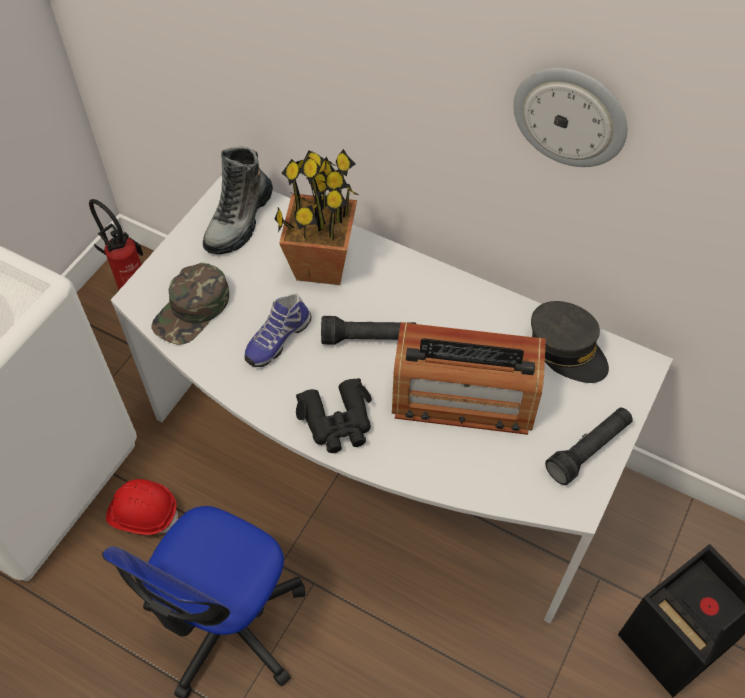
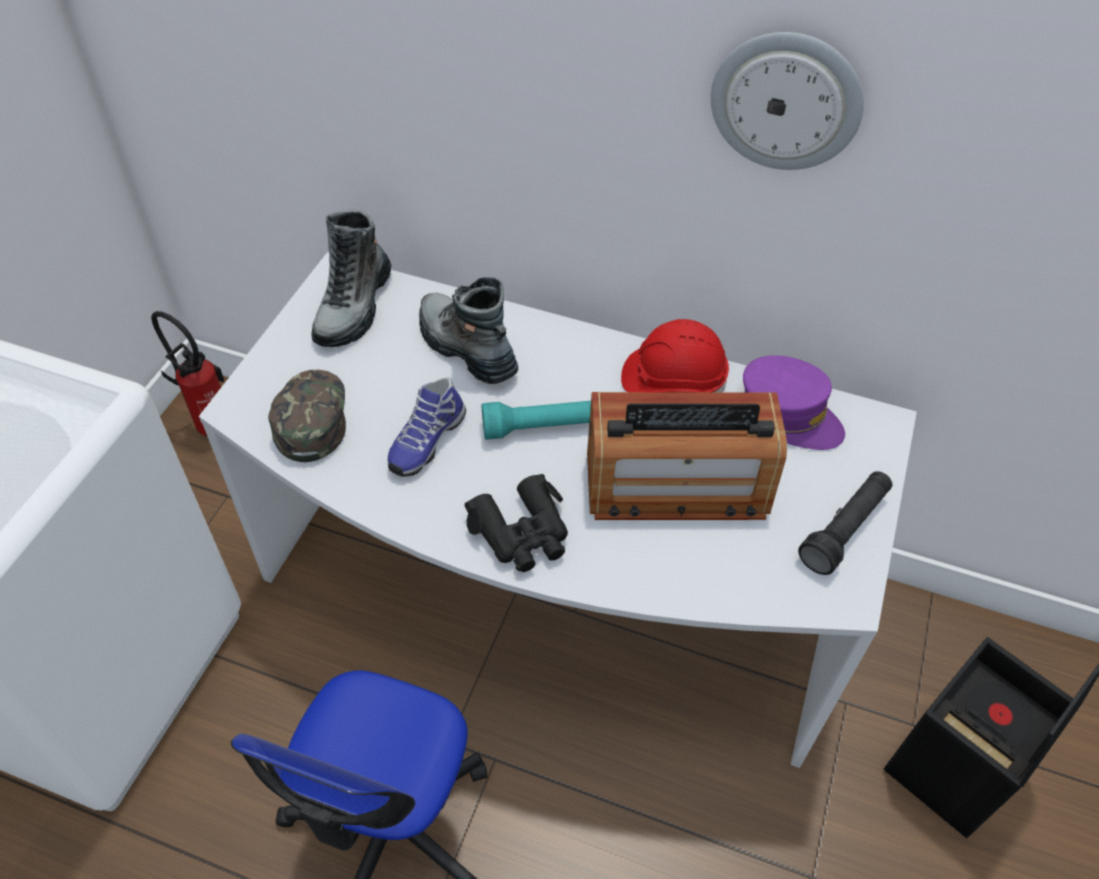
camera: 10 degrees left, 5 degrees down
red hard hat [106,479,178,535] -> red hard hat moved to [621,319,729,393]
green cap [151,263,229,345] -> green cap turned 150 degrees clockwise [268,370,346,462]
potted plant [275,149,359,285] -> boot [419,277,518,384]
black flashlight [321,316,416,344] -> turquoise flashlight [482,401,591,440]
grey cap [531,301,609,383] -> purple cap [743,355,845,450]

